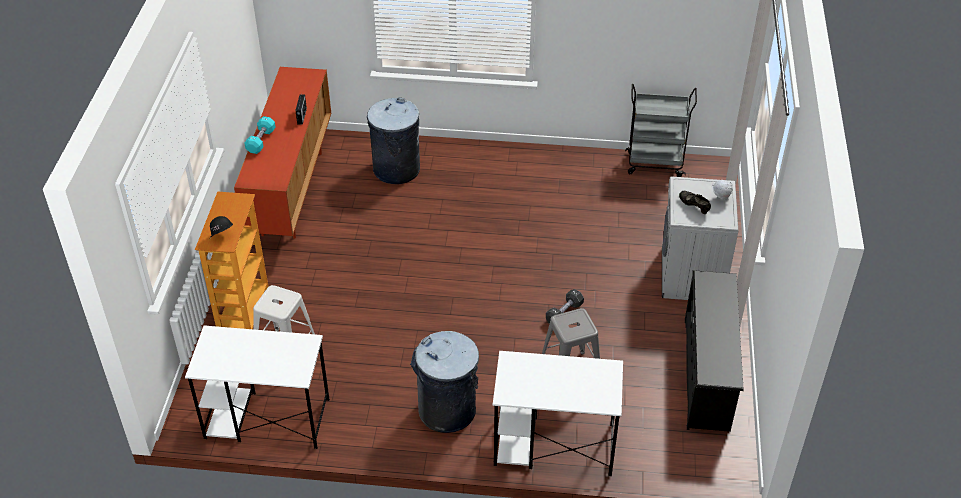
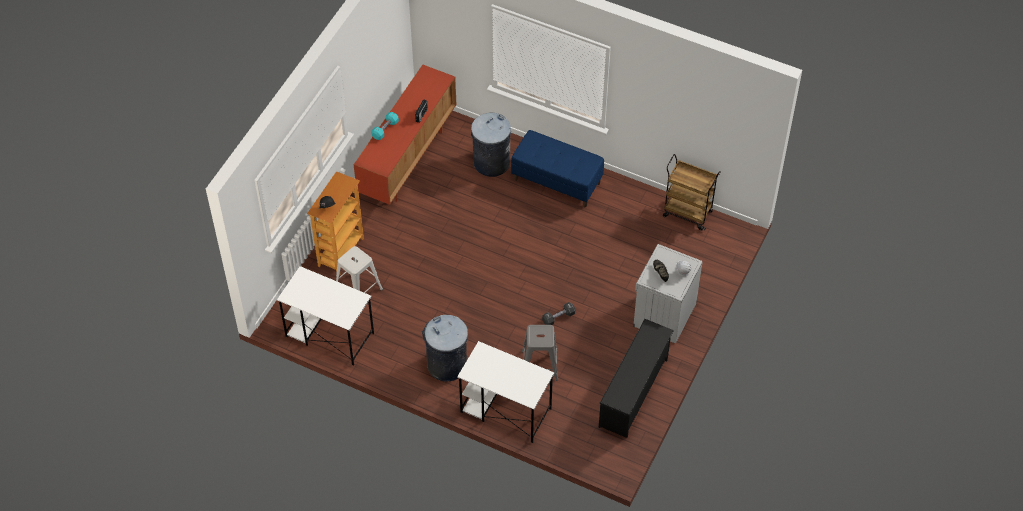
camera: 20 degrees right, 10 degrees up
grey cart [625,84,697,177] -> brown cart [663,154,721,231]
none -> blue bench [511,130,604,207]

